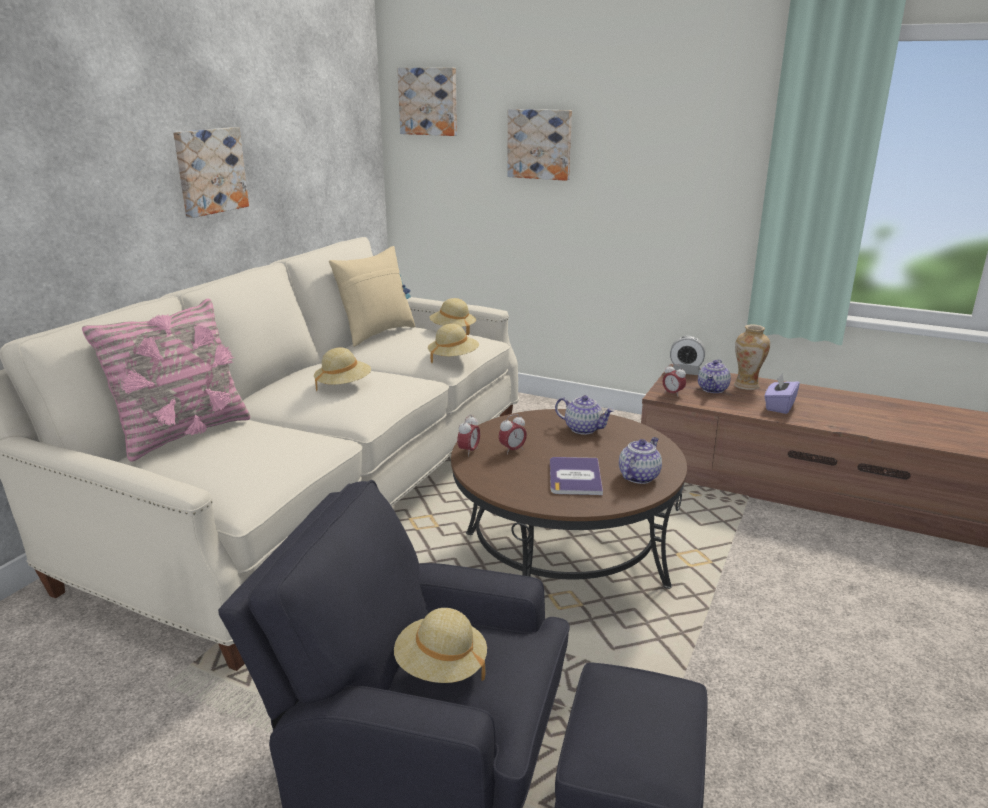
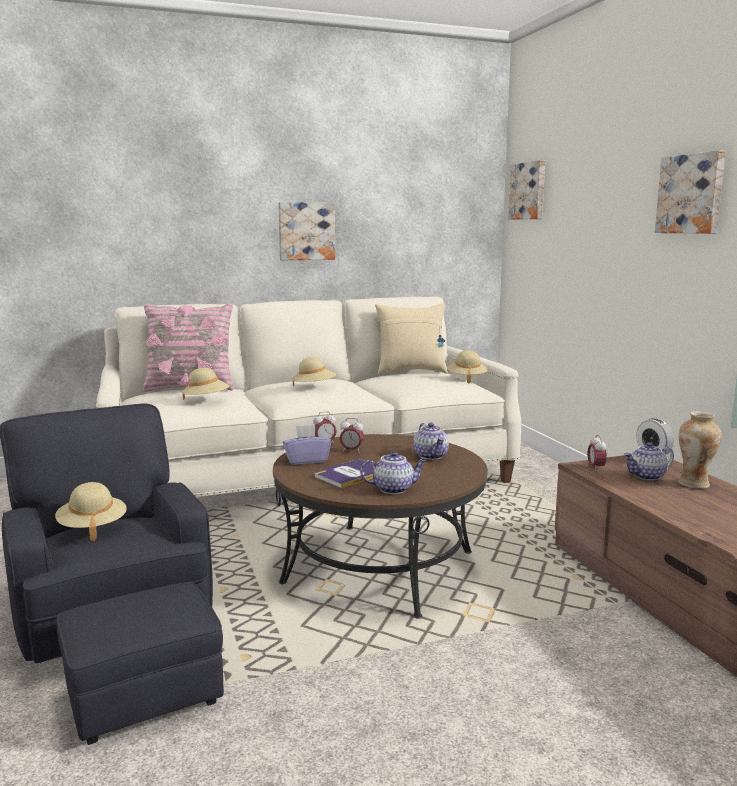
camera: 45 degrees right, 10 degrees down
beige hat [428,324,479,363] -> beige hat moved to [182,367,230,400]
picture [507,109,572,181] -> picture moved to [655,150,726,234]
purple tissue box [764,373,800,414] -> purple tissue box moved to [283,425,331,465]

